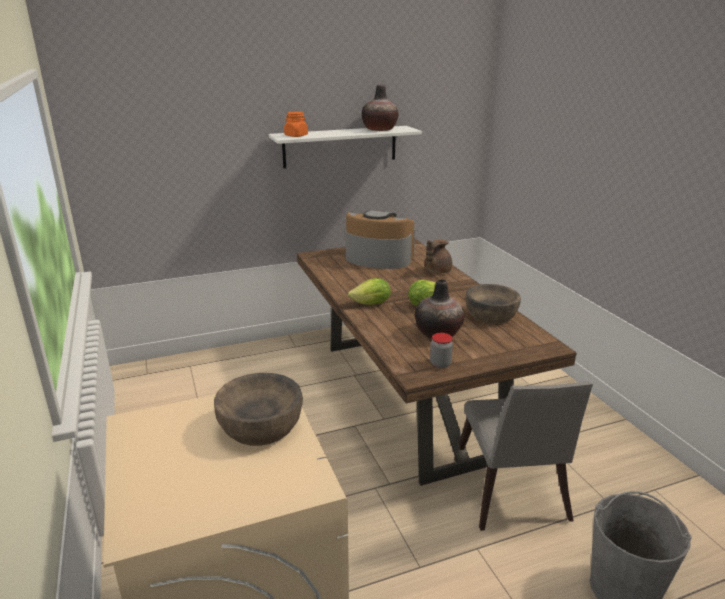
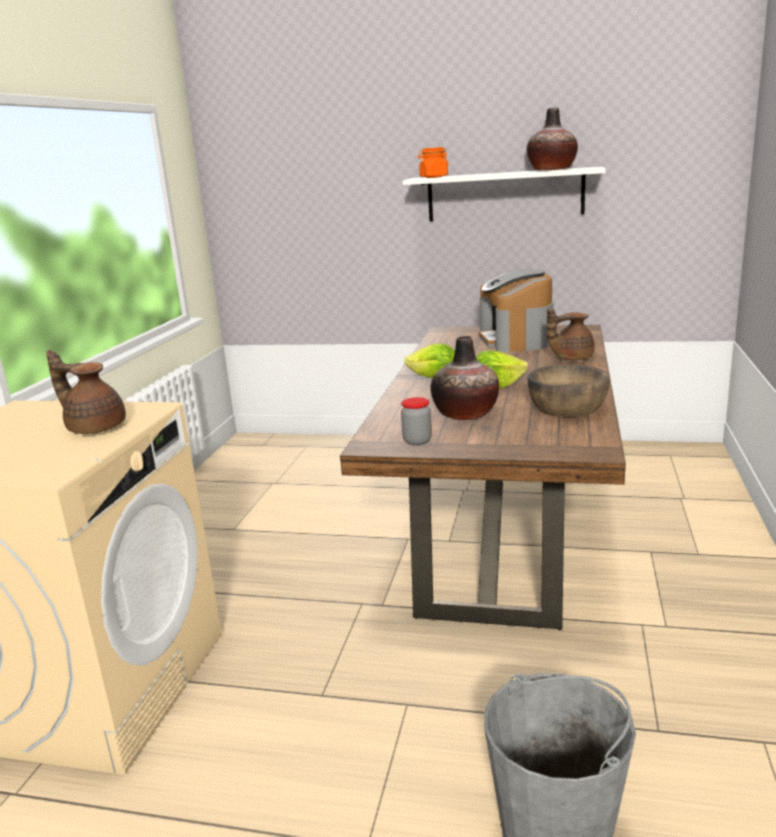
camera: 35 degrees right, 5 degrees down
brown bowl [214,373,303,446] -> brown teapot [46,350,126,434]
coffee machine [345,210,415,269] -> coffee machine turned 150 degrees counterclockwise [479,269,553,352]
grey chair [454,381,593,531] -> none

